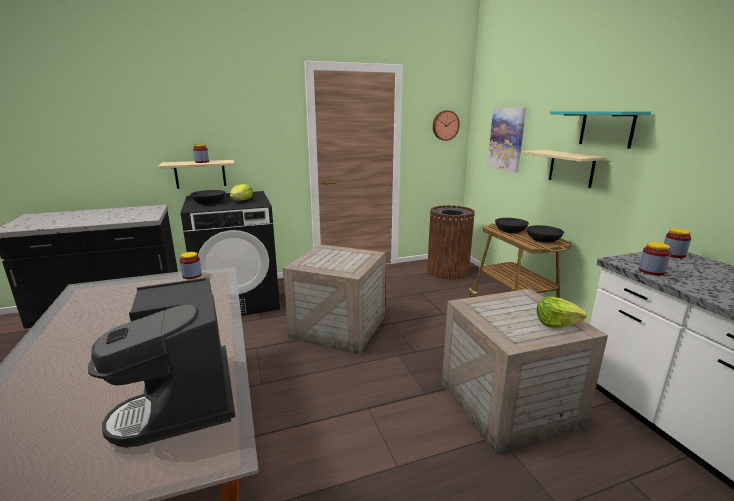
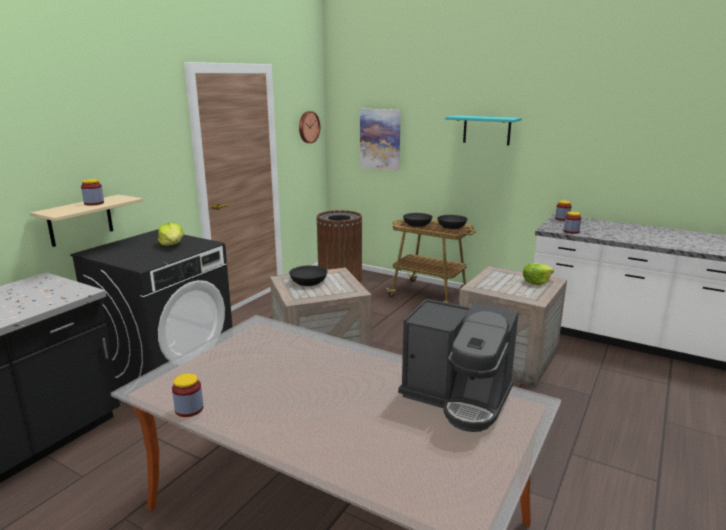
camera: 40 degrees left, 0 degrees up
jar [180,252,202,279] -> jar moved to [172,373,203,417]
black bowl [190,190,225,204] -> black bowl moved to [289,265,328,286]
beige shelf [522,150,607,188] -> none

